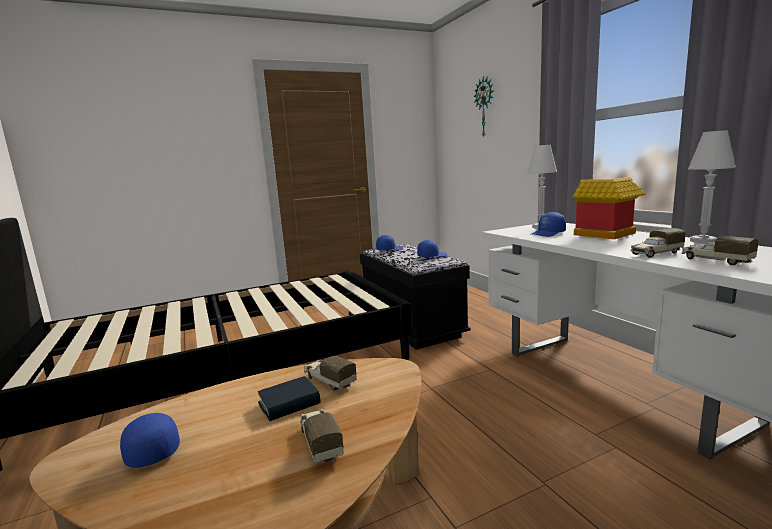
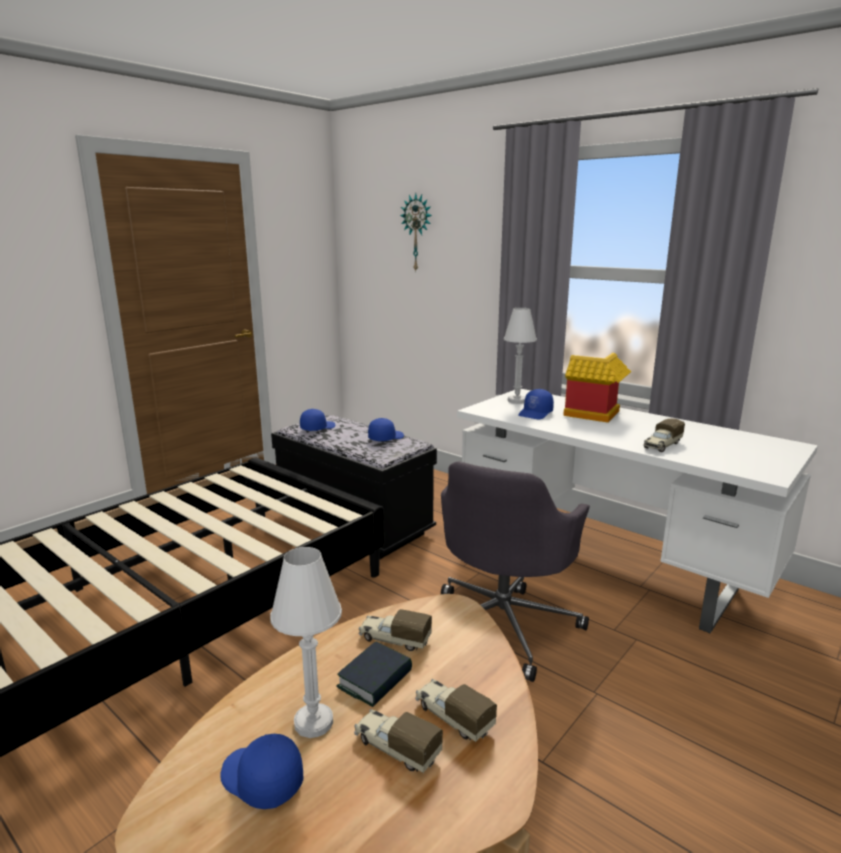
camera: 25 degrees left, 5 degrees up
toy truck [682,236,759,265] -> toy truck moved to [354,709,443,773]
white table lamp [688,130,736,243] -> white table lamp moved to [270,547,342,738]
none -> grey office chair [441,462,590,682]

